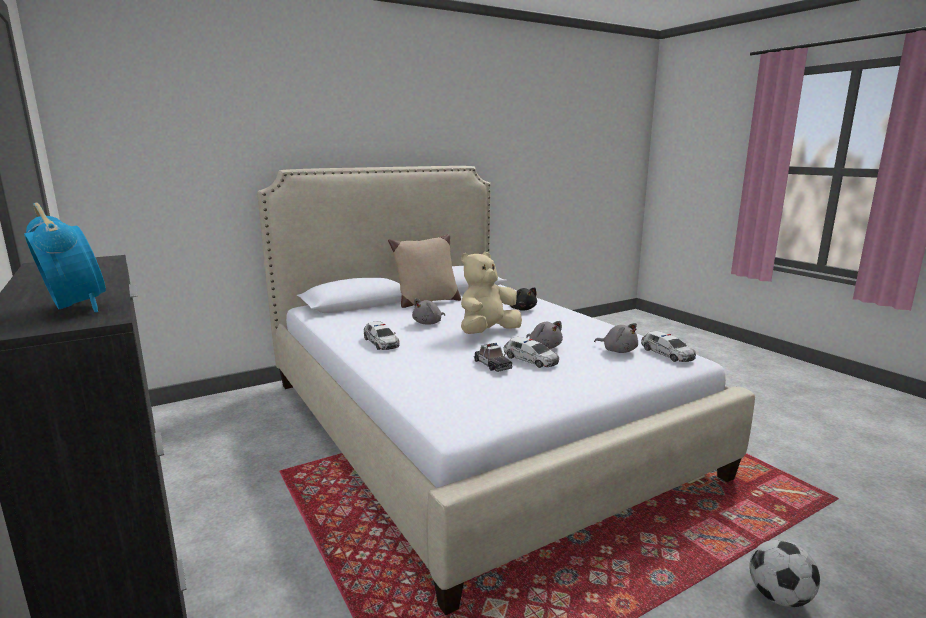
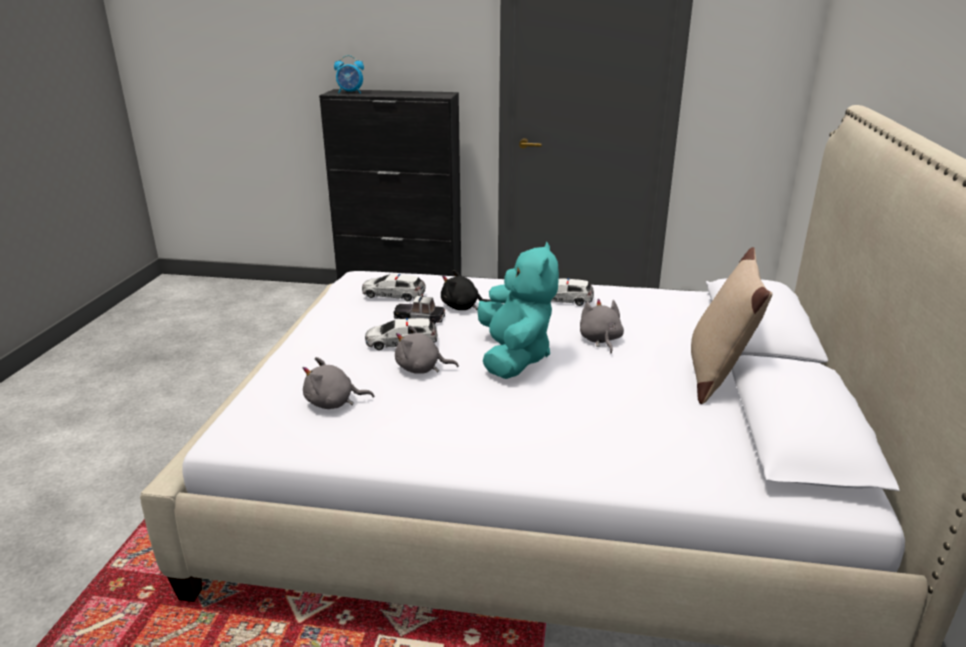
camera: 130 degrees right, 10 degrees up
beige plush toy [461,252,522,334] -> turquoise plush toy [477,242,559,379]
black plush toy [510,288,537,311] -> black plush toy moved to [441,270,491,310]
toy car [641,331,696,362] -> toy car moved to [362,274,425,301]
football [750,539,820,607] -> none

